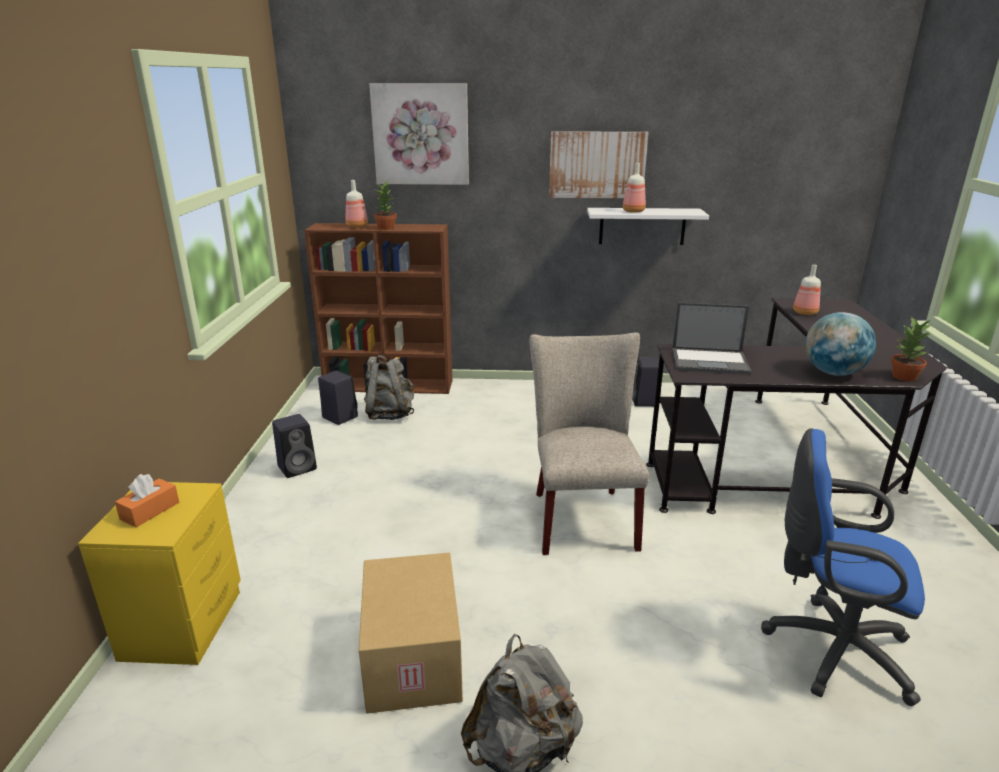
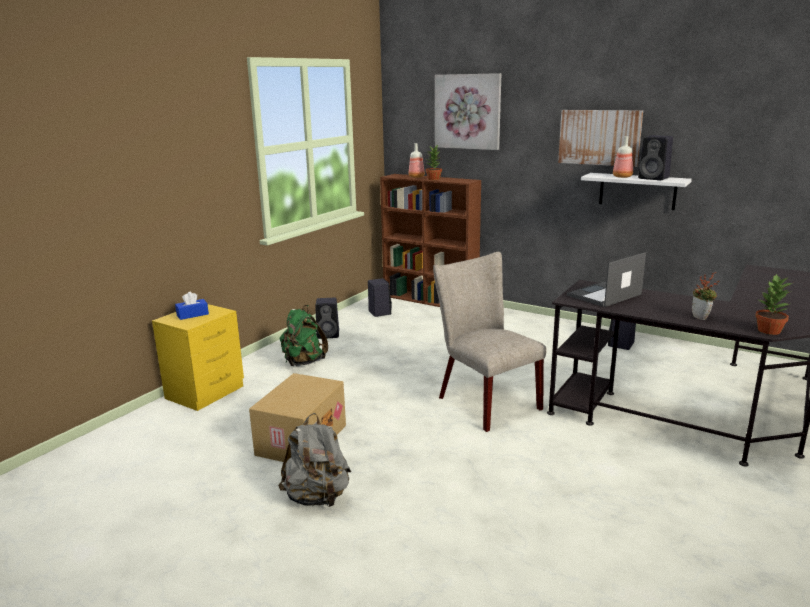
camera: 30 degrees right, 5 degrees down
orange tissue box [115,474,179,527] -> blue tissue box [175,292,209,320]
grey backpack [364,355,414,420] -> none
beige chair [530,332,649,555] -> beige chair turned 60 degrees counterclockwise [433,252,547,432]
laptop [672,303,751,375] -> laptop turned 105 degrees clockwise [567,252,646,307]
blue office chair [761,428,925,706] -> none
bottle [793,265,821,315] -> none
globe [805,312,876,376] -> potted plant [692,272,720,320]
none -> green backpack [280,305,328,366]
none -> black speaker [638,135,673,180]

